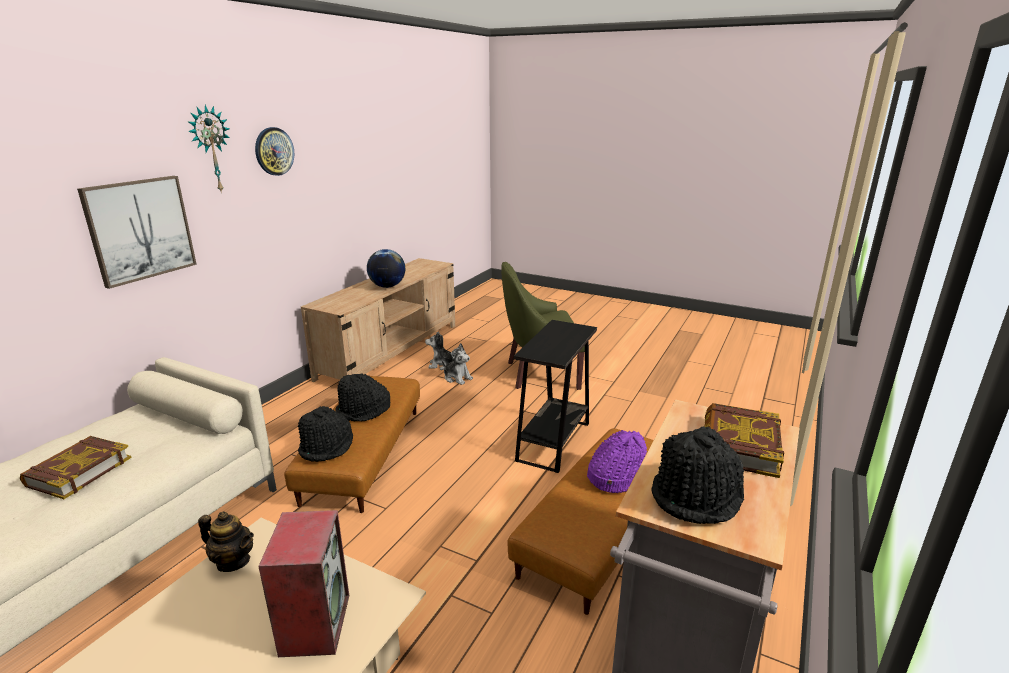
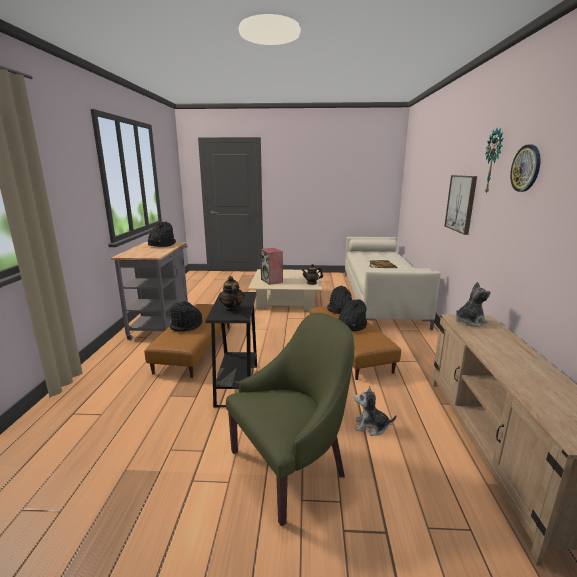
camera: 155 degrees right, 5 degrees down
globe [367,249,405,288] -> none
plush toy [425,331,454,370] -> plush toy moved to [456,282,490,327]
purple hat [587,430,647,493] -> black hat [170,301,203,332]
book [705,403,784,478] -> none
none -> teapot [219,276,245,312]

